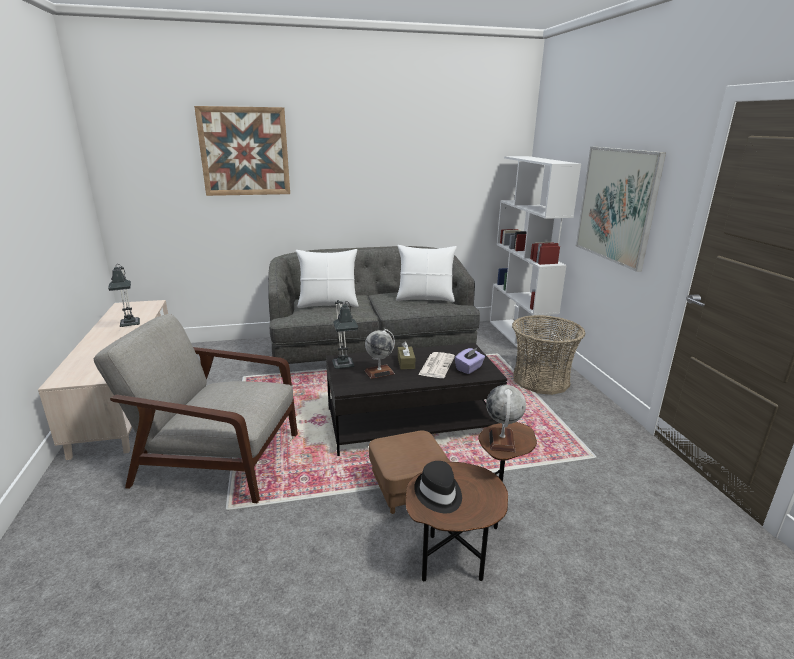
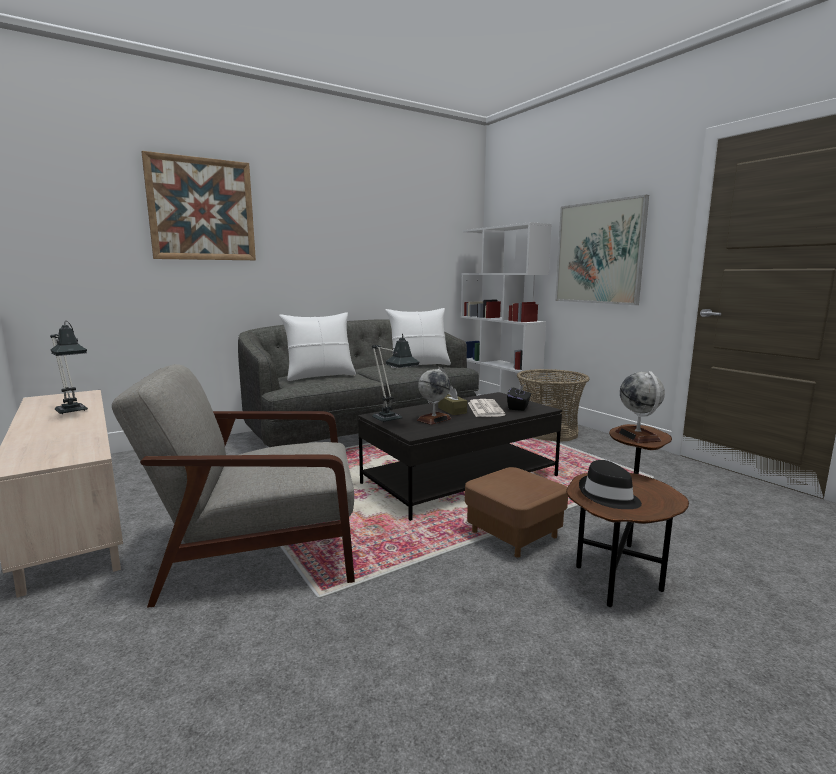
camera: 20 degrees left, 10 degrees down
purple tissue box [455,348,485,374] -> black tissue box [507,383,531,411]

